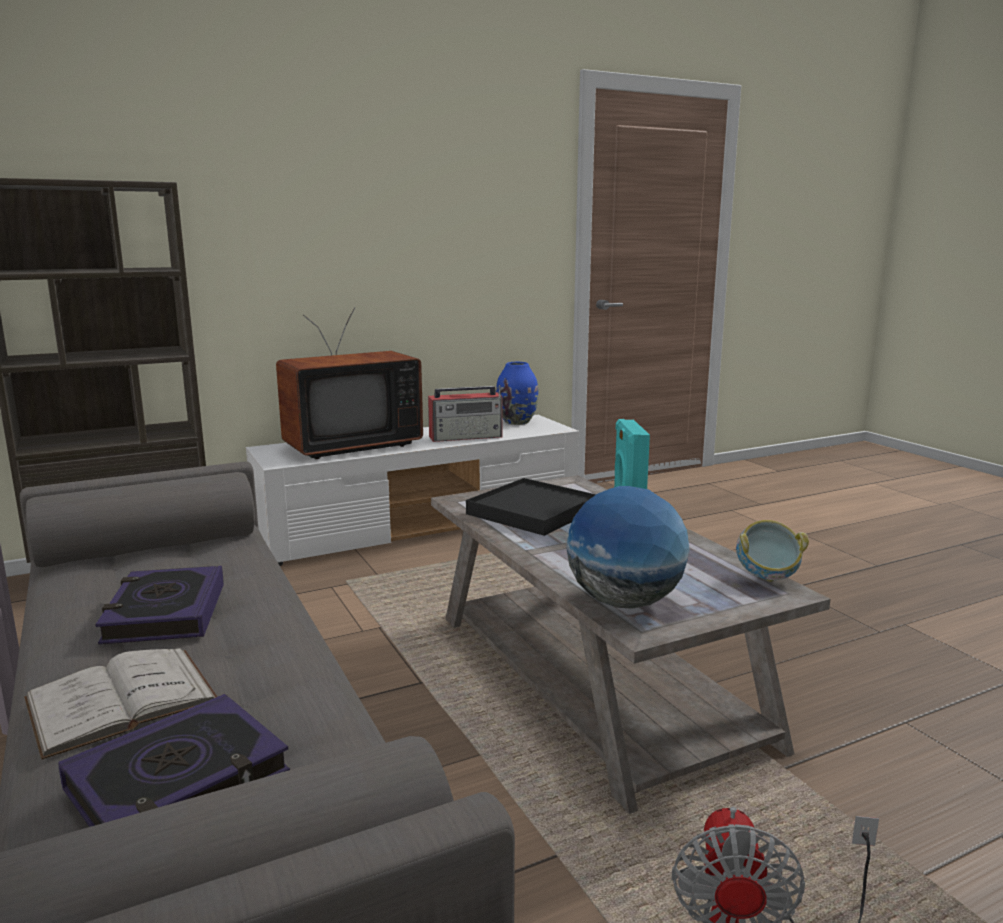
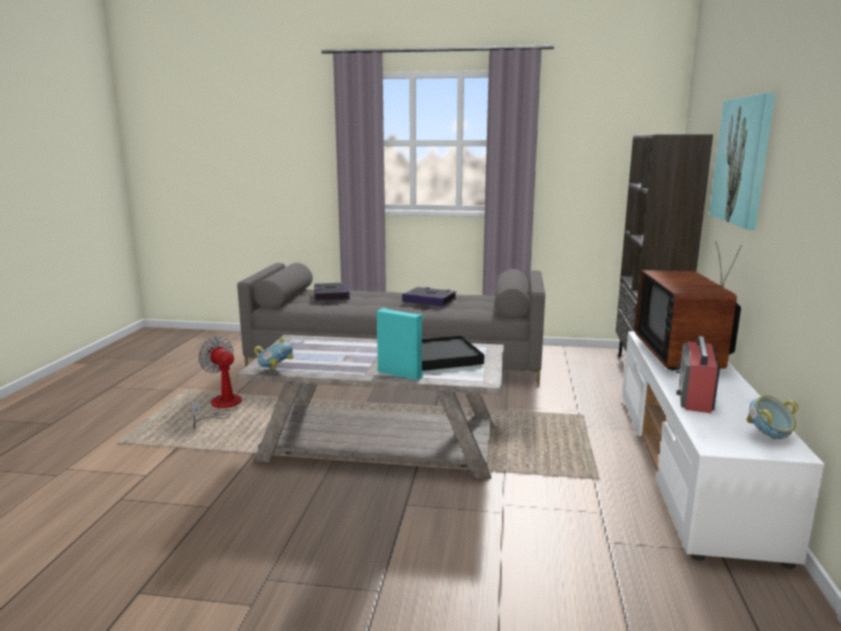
camera: 125 degrees right, 0 degrees up
white book [24,648,217,760] -> none
blue vase [496,362,538,425] -> bowl [746,395,798,439]
globe [566,486,690,609] -> none
none -> picture [709,93,775,230]

